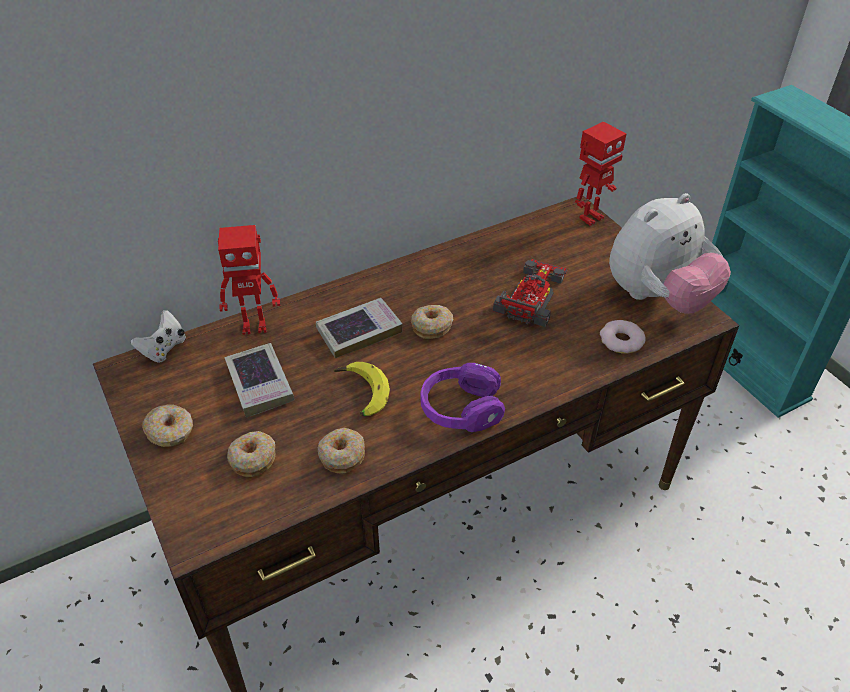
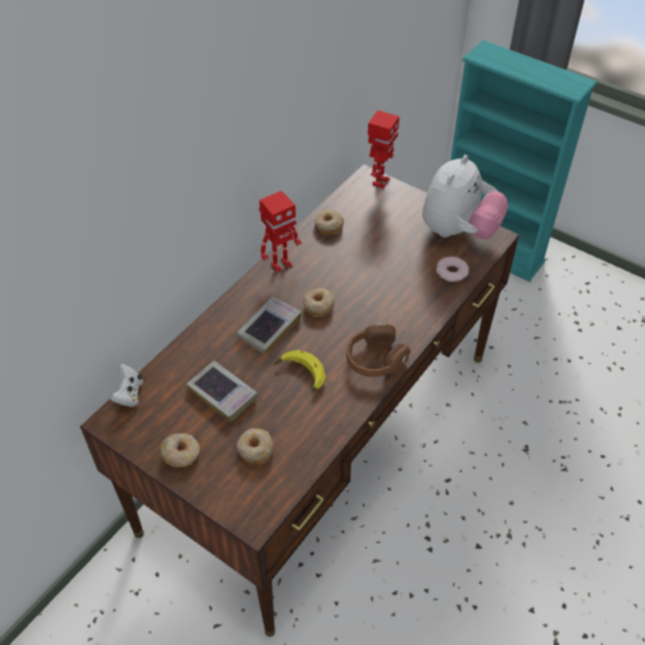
camera: 25 degrees left, 5 degrees up
toy robot [218,225,280,335] -> toy robot moved to [259,191,302,273]
donut [318,428,365,474] -> donut moved to [314,210,344,235]
purple headphones [420,363,505,432] -> brown headphones [346,324,410,377]
toy car [493,259,567,327] -> none

